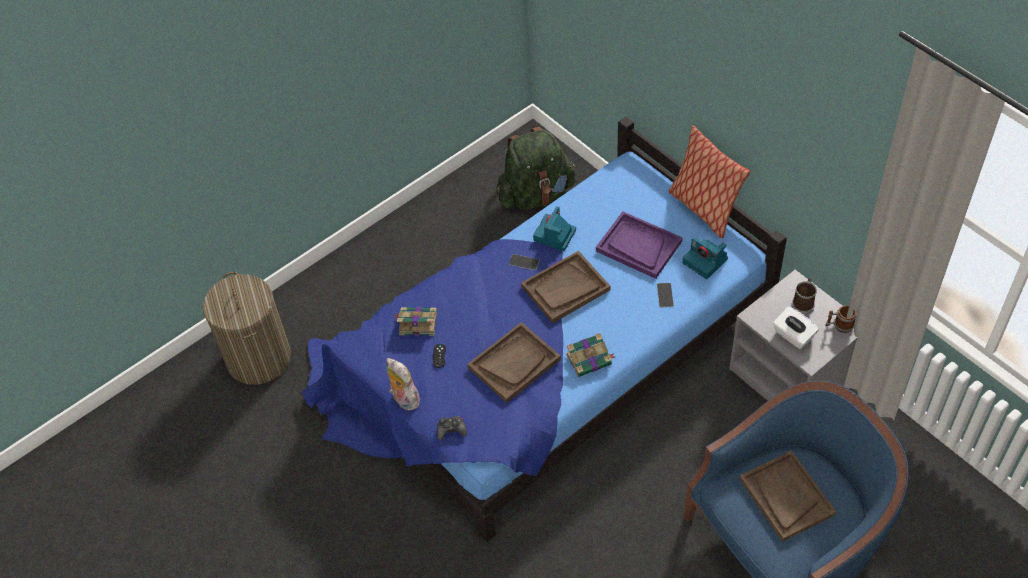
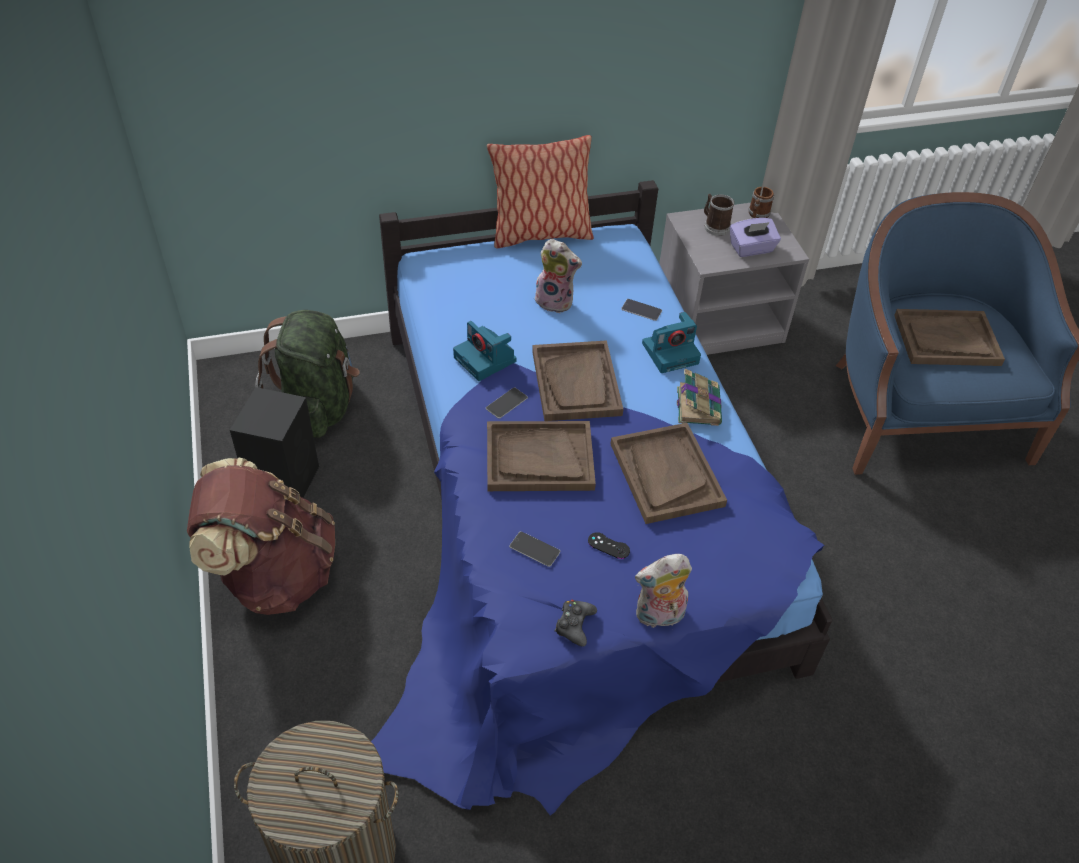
camera: 70 degrees left, 5 degrees down
book [394,307,437,336] -> phone [509,531,560,567]
black game controller [437,416,467,440] -> black game controller moved to [555,600,597,647]
purple tray [596,211,683,279] -> plush toy [535,239,582,313]
camera [683,237,728,279] -> camera moved to [642,312,701,373]
white tissue box [773,307,819,349] -> purple tissue box [730,218,781,257]
none -> brown backpack [187,458,335,615]
none -> black speaker [230,387,319,498]
none -> brown tray [487,421,596,491]

